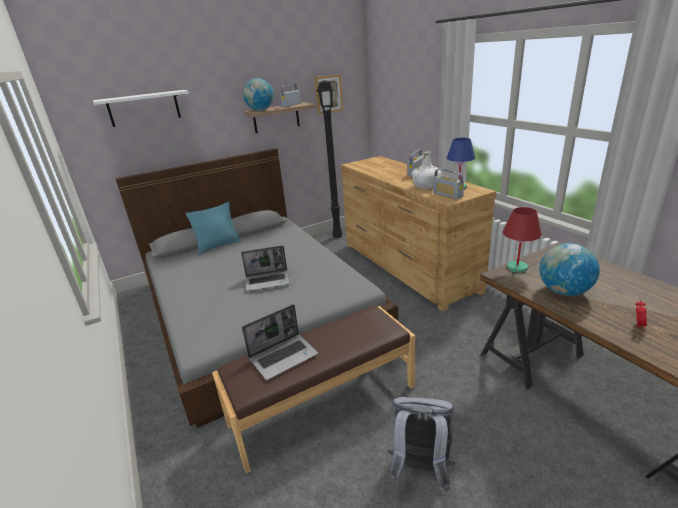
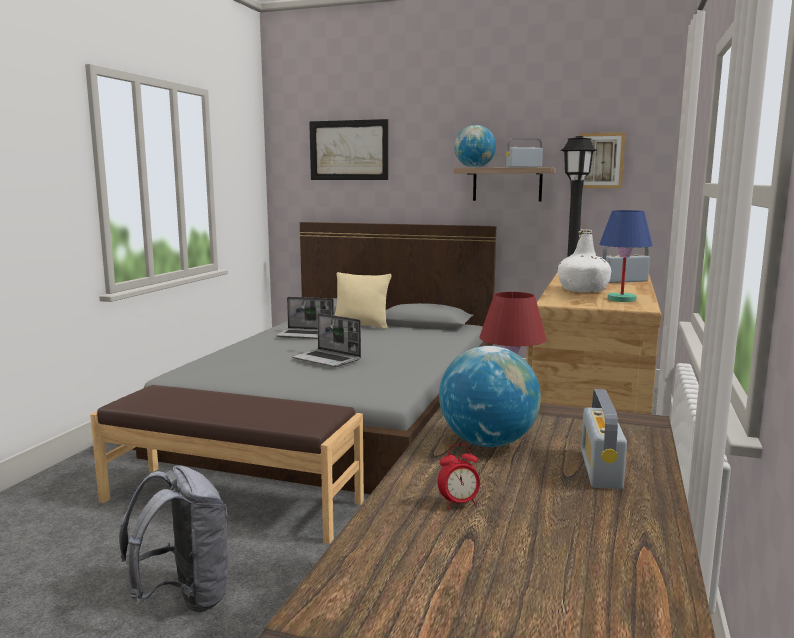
camera: 45 degrees right, 15 degrees down
white shelf [93,90,189,127] -> picture [309,119,388,180]
turquoise pillow [186,202,241,255] -> beige pillow [334,272,392,329]
laptop [242,304,318,380] -> laptop moved to [276,297,334,339]
radio [433,169,464,199] -> radio moved to [581,389,627,489]

